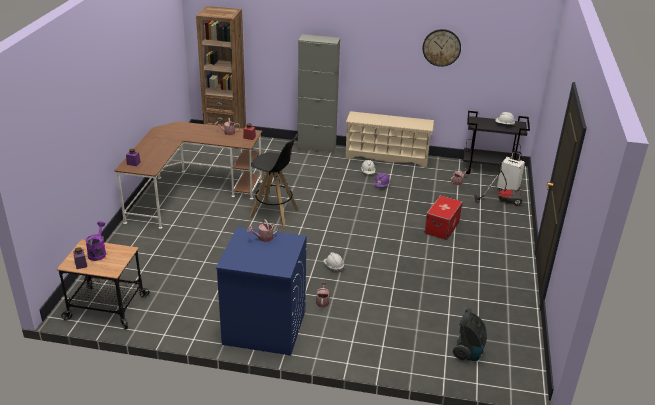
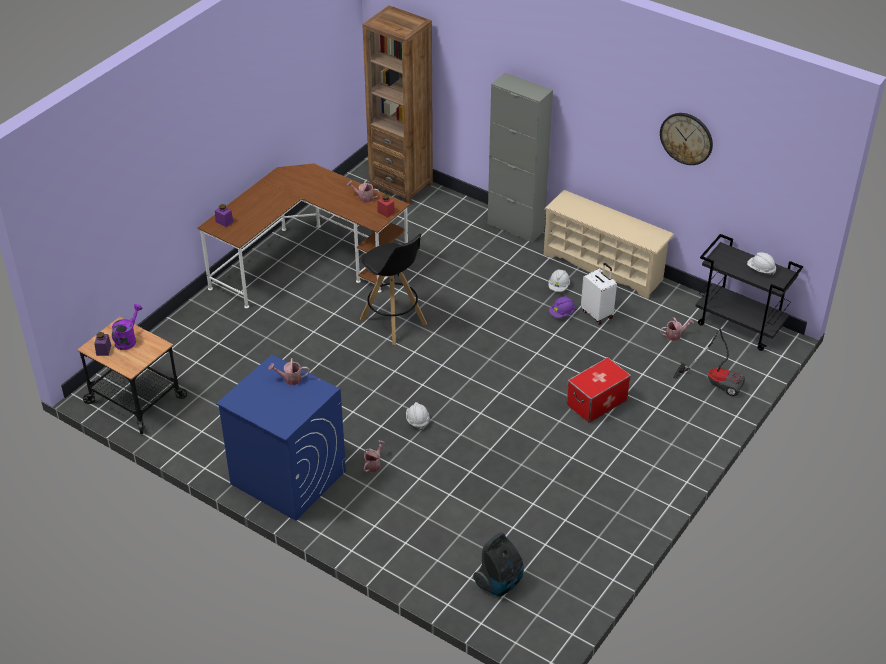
camera: 25 degrees right, 10 degrees up
white suitcase [497,150,525,191] -> white suitcase moved to [581,263,617,325]

